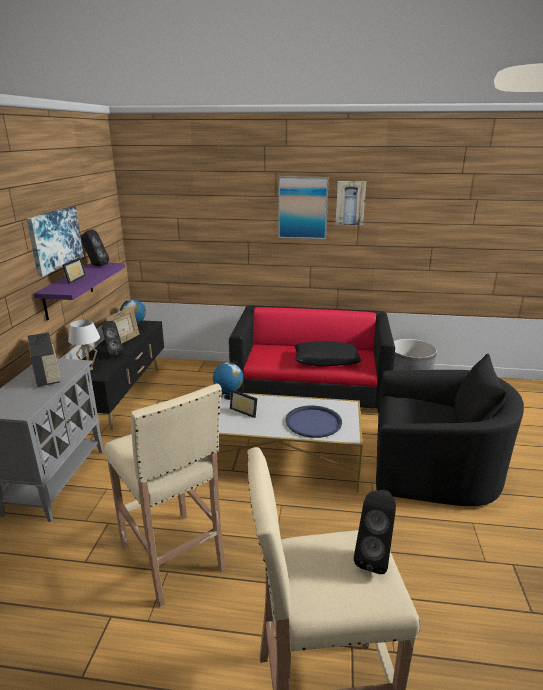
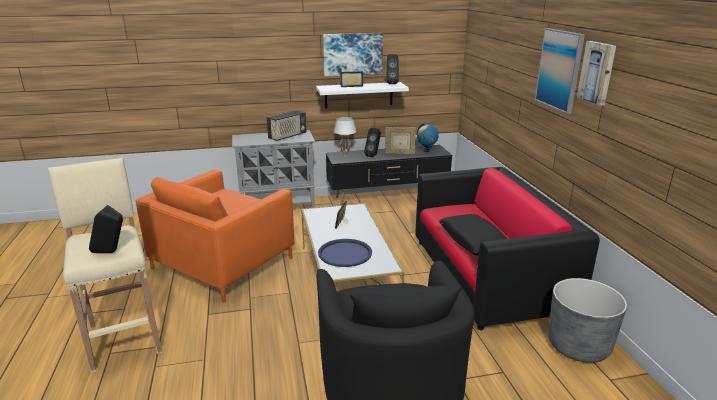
camera: 70 degrees right, 0 degrees up
purple shelf [33,263,125,321] -> white shelf [316,82,409,108]
beige stool [104,383,226,607] -> orange armchair [136,170,294,302]
globe [213,361,243,400] -> none

